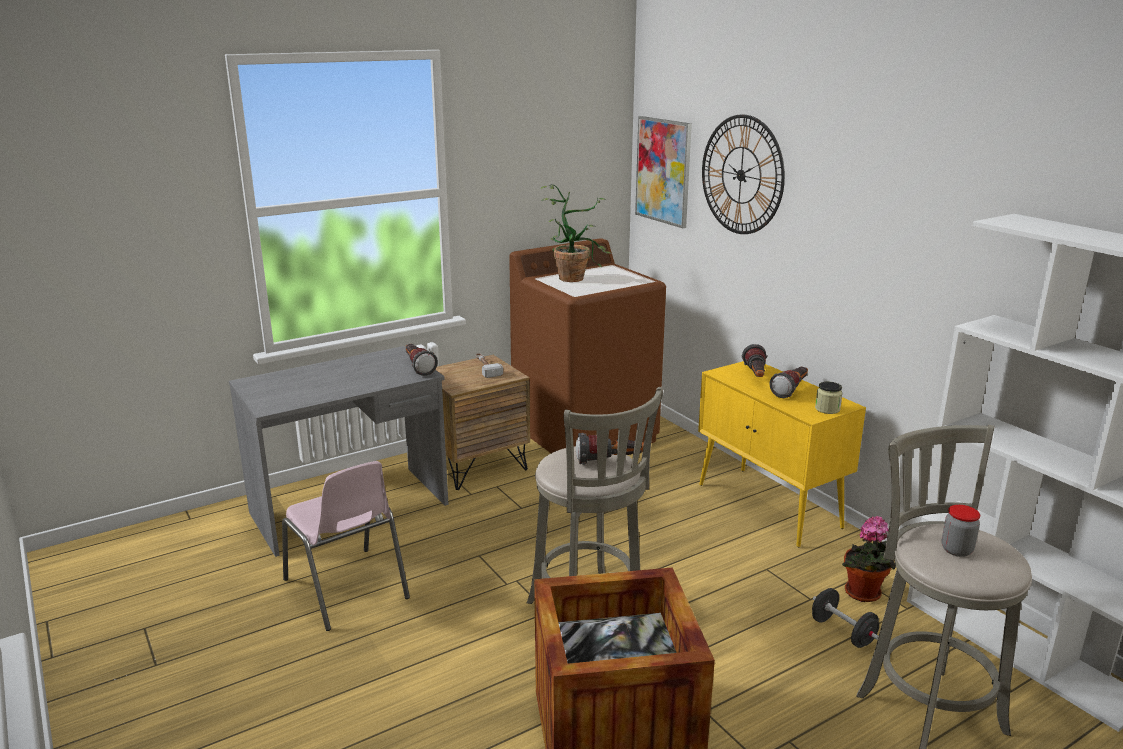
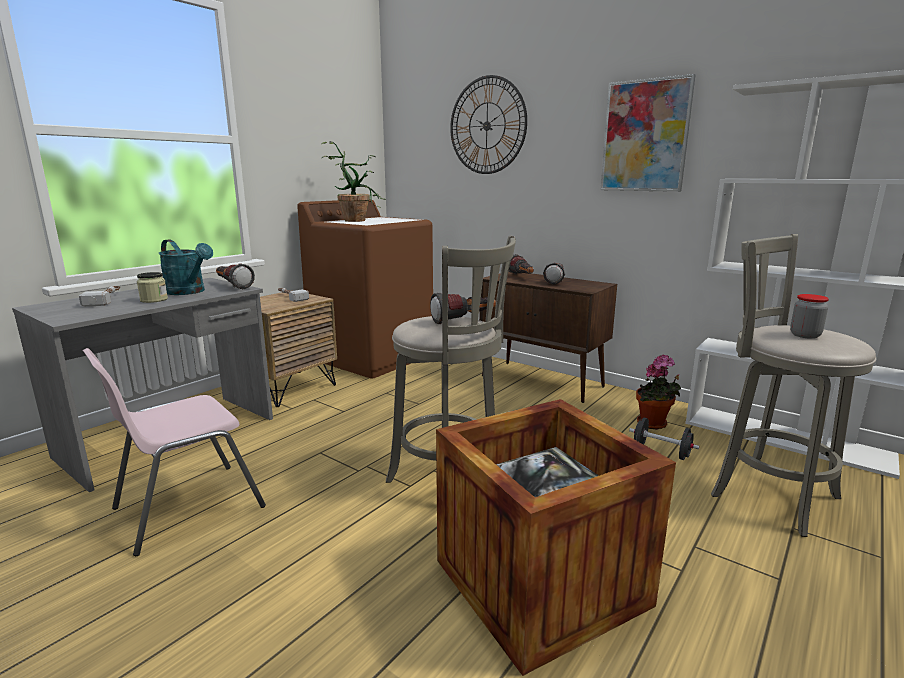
camera: 20 degrees left, 5 degrees down
pink chair [282,461,410,631] -> pink chair turned 105 degrees clockwise [82,348,266,556]
picture [635,116,692,228] -> picture moved to [601,74,695,192]
yellow cabinet [698,361,866,547] -> brown cabinet [479,271,617,403]
jar [815,382,843,414] -> jar moved to [137,272,168,303]
none -> hammer [79,286,120,307]
none -> turquoise watering can [159,239,213,295]

